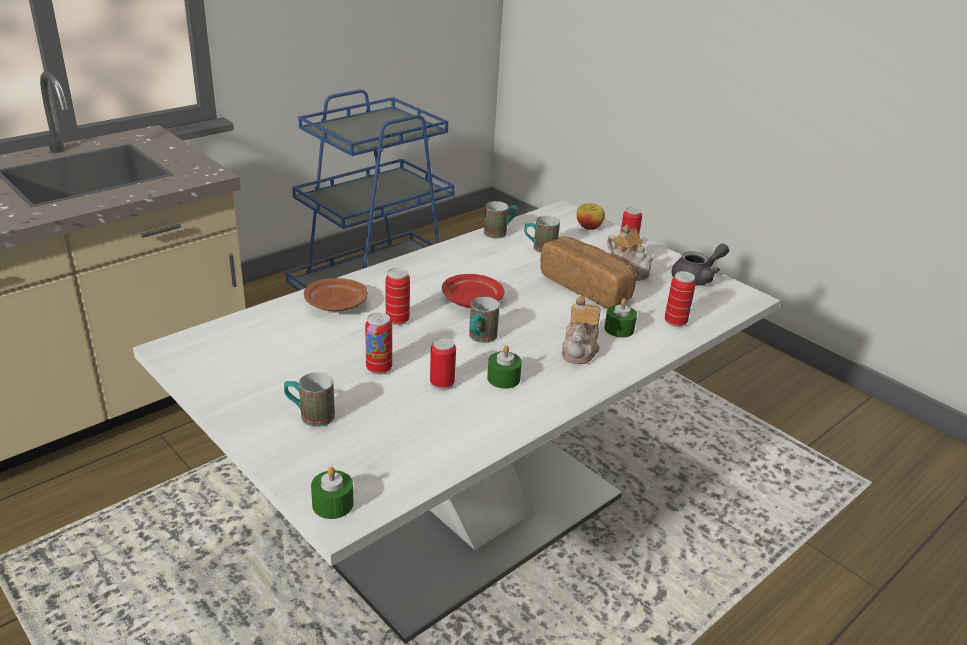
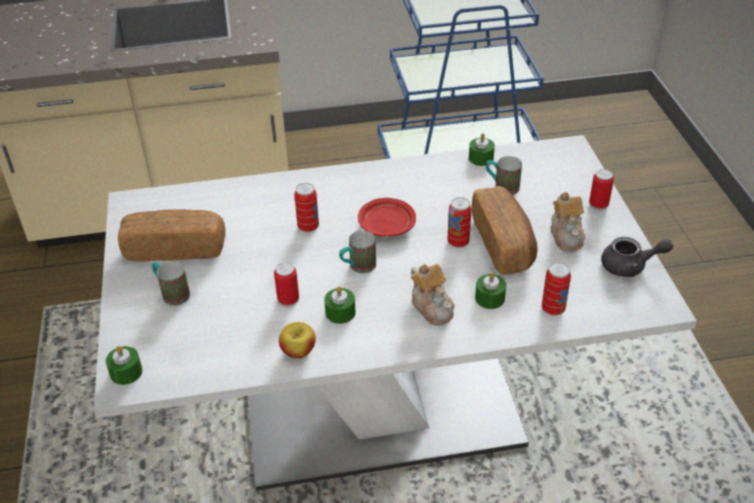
camera: 35 degrees right, 10 degrees up
brown plate [304,278,368,311] -> none
can [365,312,392,374] -> can moved to [448,197,472,248]
mug [484,201,517,238] -> green candle [469,133,495,166]
teapot [562,296,600,364] -> teapot turned 75 degrees counterclockwise [411,264,455,326]
apple [577,203,605,230] -> apple moved to [279,322,316,358]
none -> bread [118,209,225,262]

